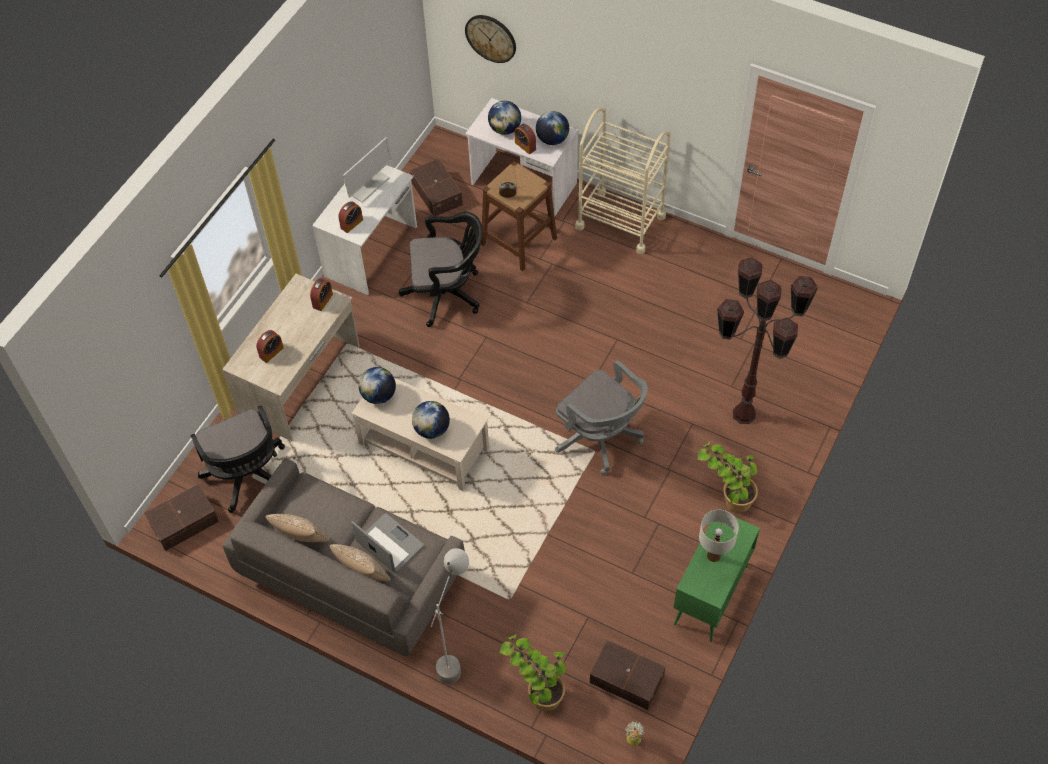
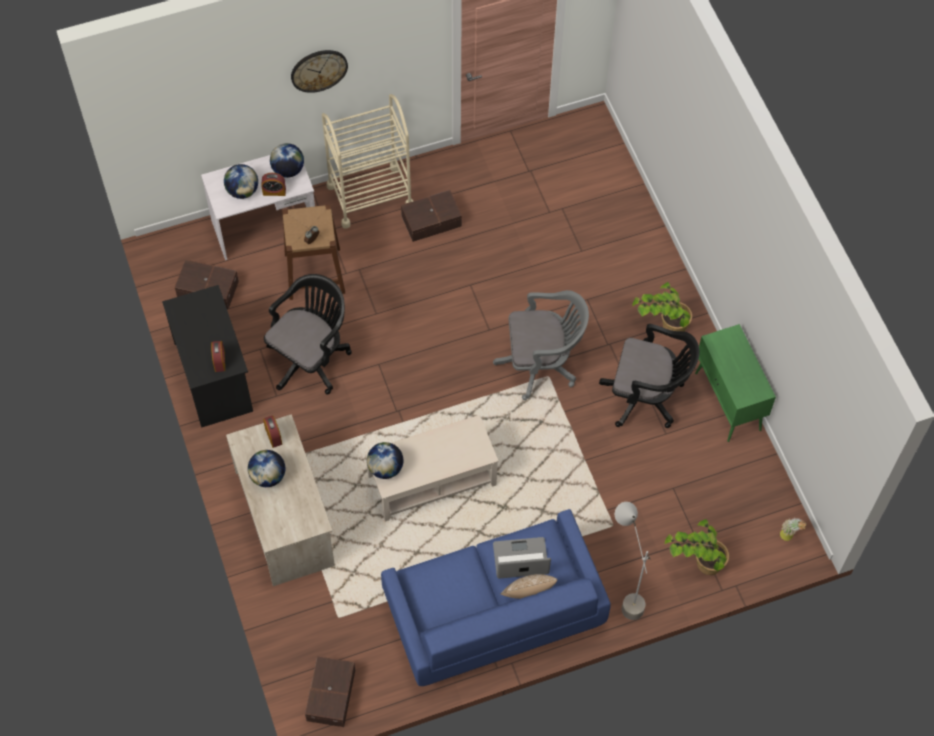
camera: 50 degrees left, 5 degrees up
black office chair [190,405,285,513] -> black office chair moved to [599,324,699,428]
grey sofa [223,458,465,656] -> blue sofa [381,509,611,686]
alarm clock [256,330,284,363] -> none
pillow [266,514,330,542] -> none
white desk [312,165,417,295] -> black desk [162,285,253,428]
monitor [343,137,392,203] -> none
globe [412,401,450,439] -> globe moved to [248,450,285,487]
wall clock [465,15,516,63] -> wall clock moved to [291,50,348,93]
brown storage box [590,640,666,710] -> brown storage box moved to [401,190,462,242]
white table lamp [699,510,739,562] -> none
brown floor lamp [717,257,818,424] -> none

